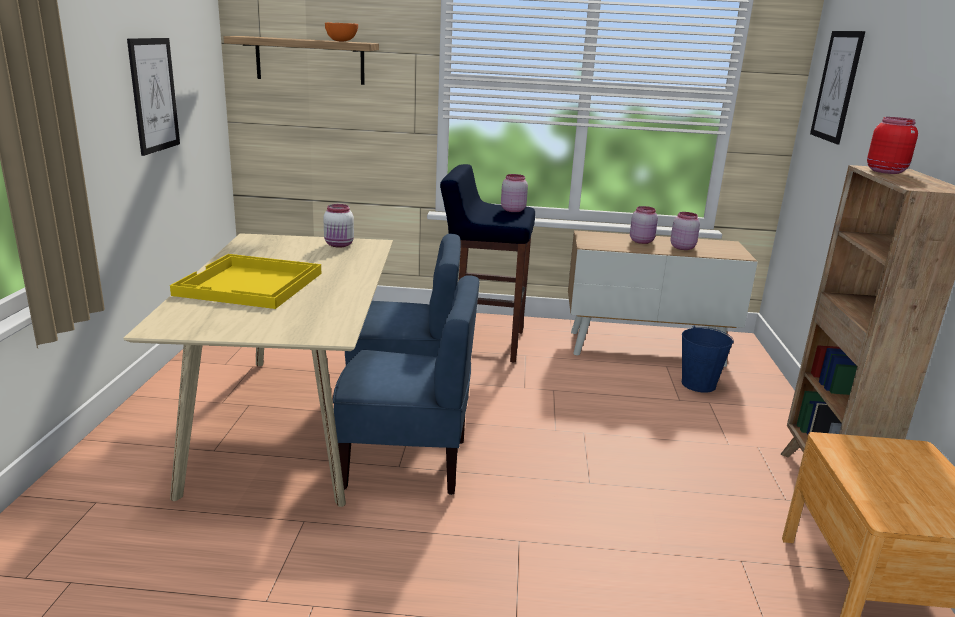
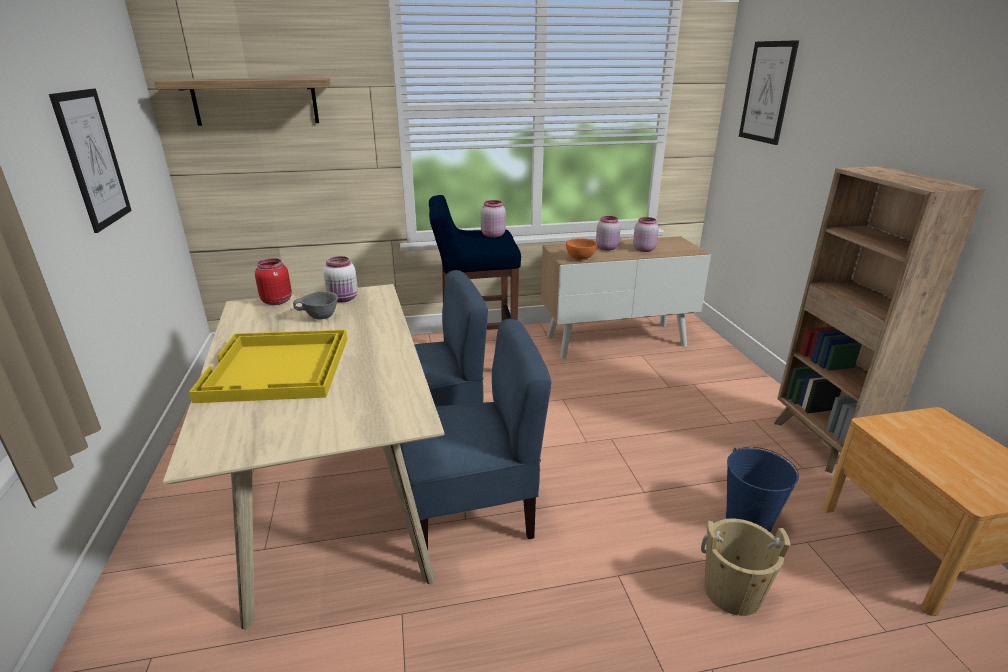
camera: 15 degrees left, 5 degrees up
orange bowl [325,22,358,42] -> orange bowl moved to [566,238,597,259]
blue bucket [682,326,734,393] -> blue bucket moved to [726,447,799,532]
red jar [867,117,918,174] -> red jar moved to [255,258,292,305]
none -> grey bowl [293,292,338,320]
none -> beige bucket [701,518,790,616]

